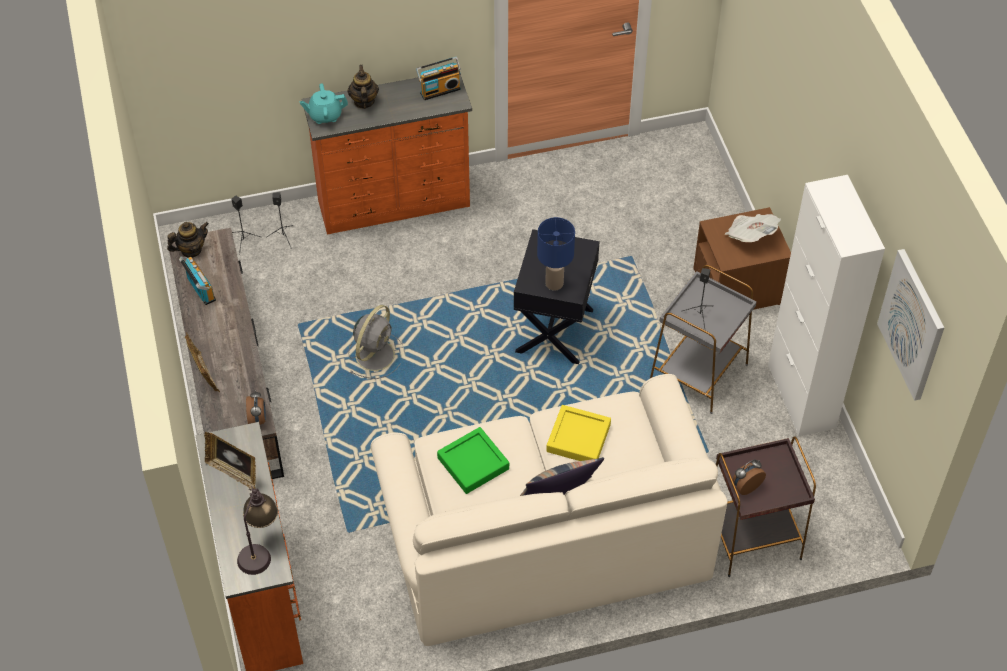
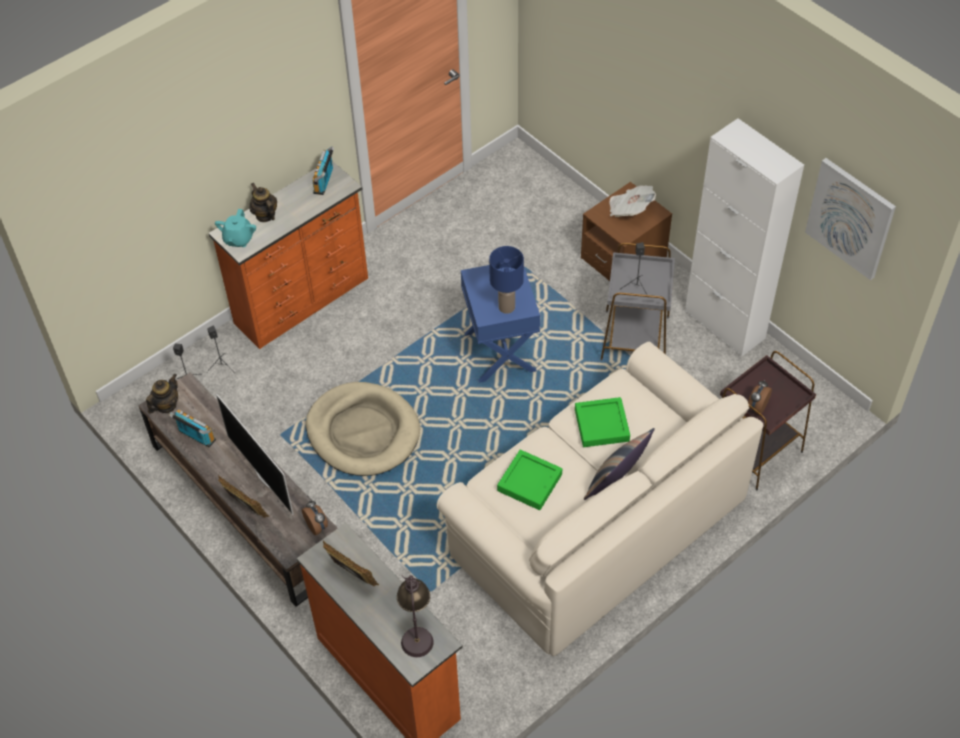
camera: 25 degrees left, 0 degrees up
picture frame [204,432,256,490] -> picture frame turned 150 degrees counterclockwise [323,540,379,586]
turquoise teapot [300,83,348,124] -> turquoise teapot turned 45 degrees counterclockwise [215,209,256,247]
grey fan [348,305,403,379] -> beige dog bed [306,382,420,476]
radio [416,57,461,100] -> radio turned 150 degrees clockwise [312,146,334,195]
black side table [514,229,600,364] -> blue side table [461,265,540,383]
yellow tray [546,405,611,461] -> green tray [575,397,630,447]
none -> television [216,394,293,515]

